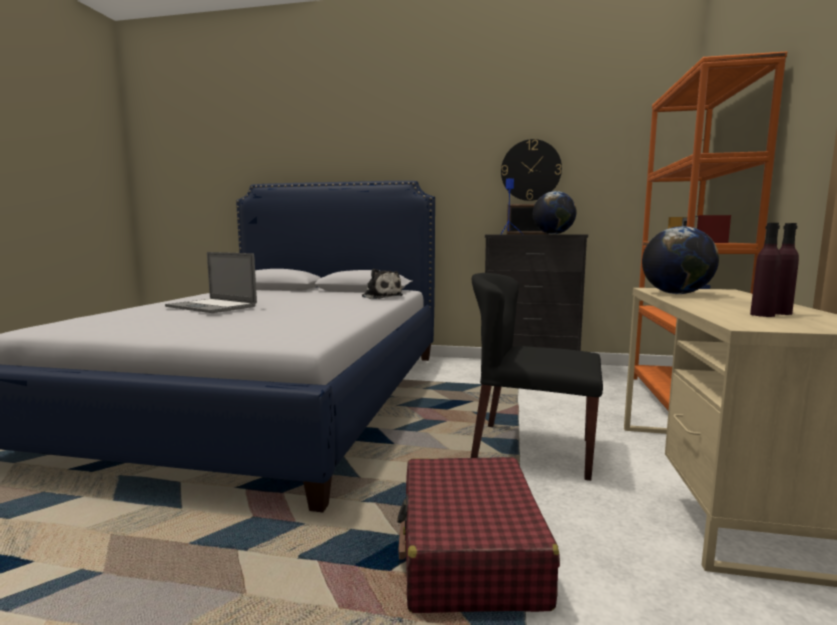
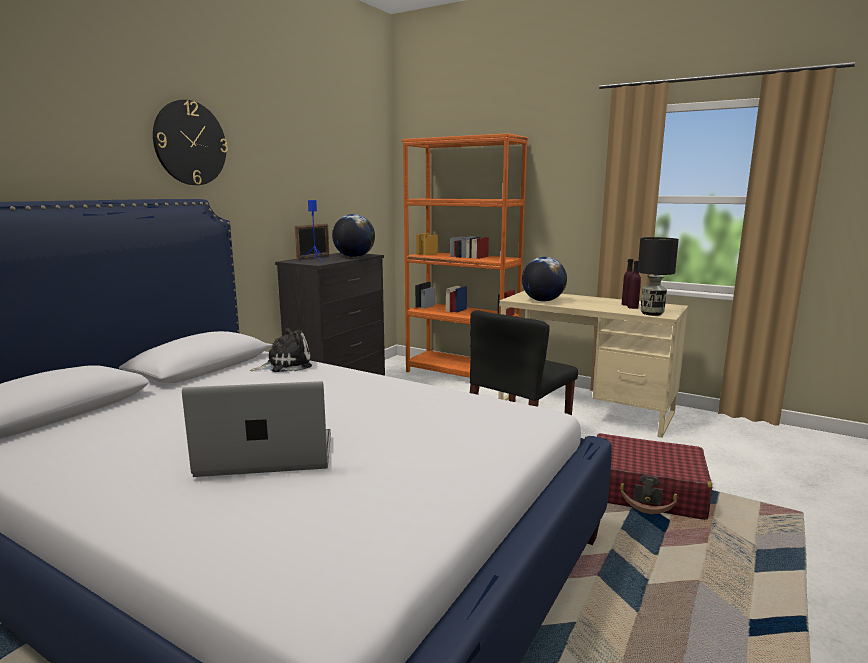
camera: 70 degrees left, 5 degrees up
laptop [165,252,257,313] -> laptop turned 150 degrees counterclockwise [182,381,331,477]
wall clock [501,139,562,201] -> wall clock moved to [153,100,228,185]
none -> black table lamp [637,237,679,316]

